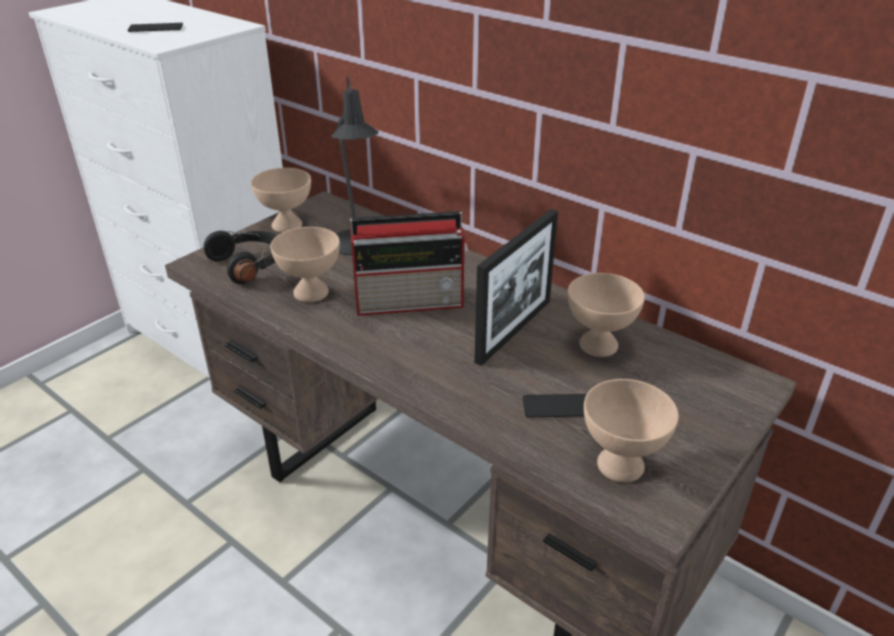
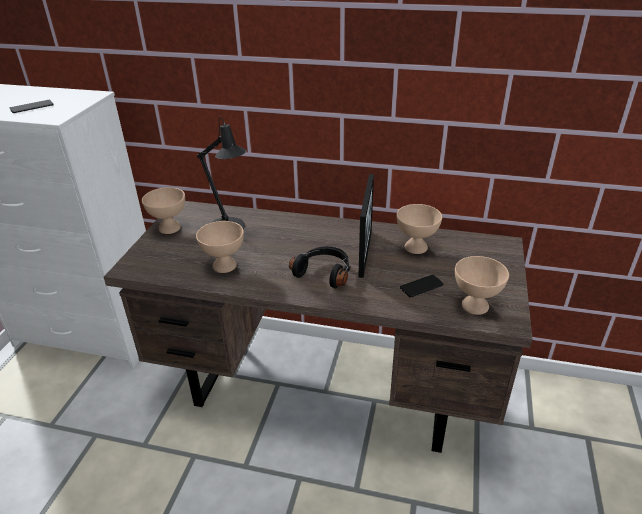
camera: 25 degrees left, 0 degrees up
black headphones [203,231,277,284] -> black headphones moved to [289,246,351,289]
radio [350,211,468,316] -> none

